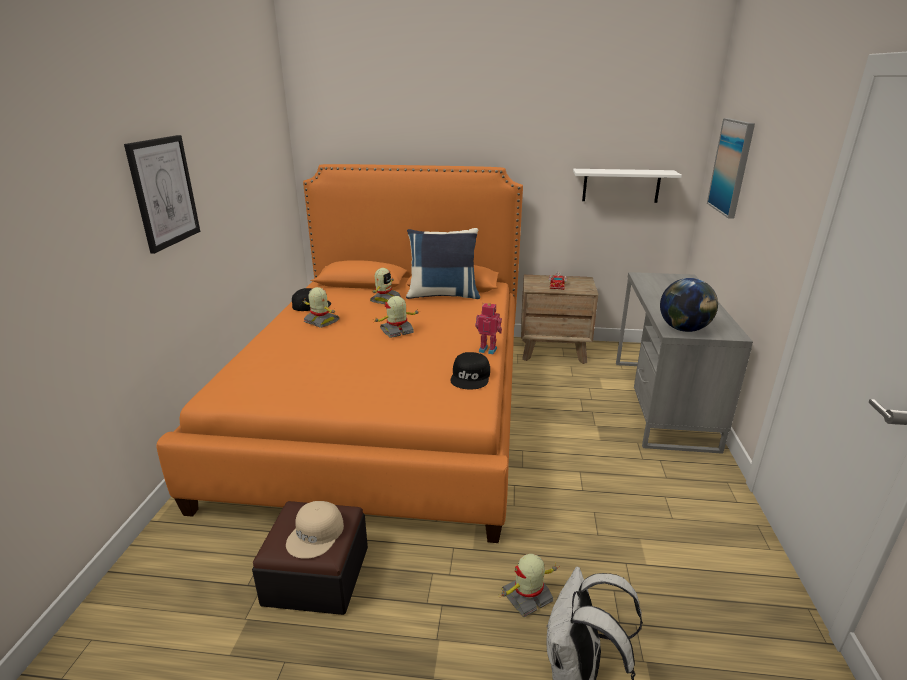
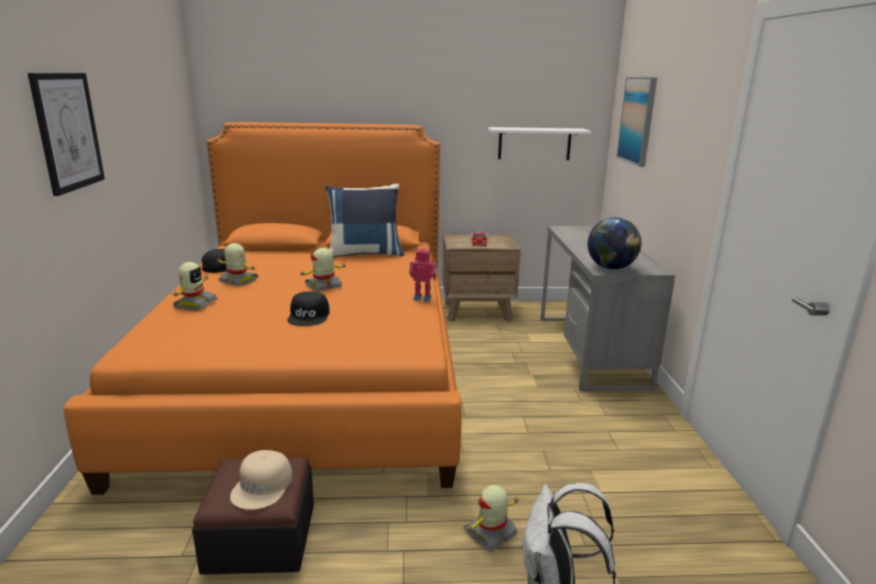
camera: 10 degrees left, 5 degrees down
toy robot [370,268,401,304] -> toy robot moved to [171,262,218,310]
black cap [450,352,490,390] -> black cap moved to [287,291,330,326]

